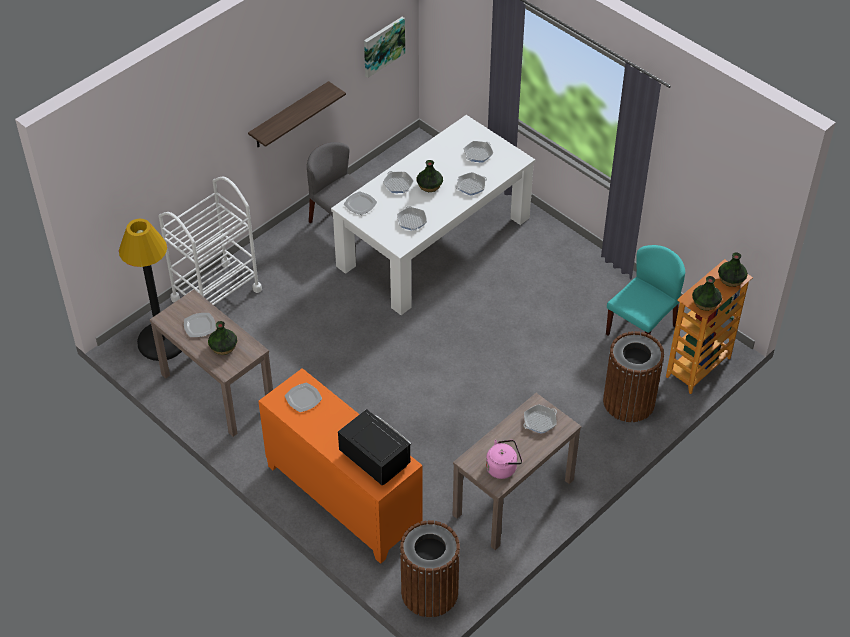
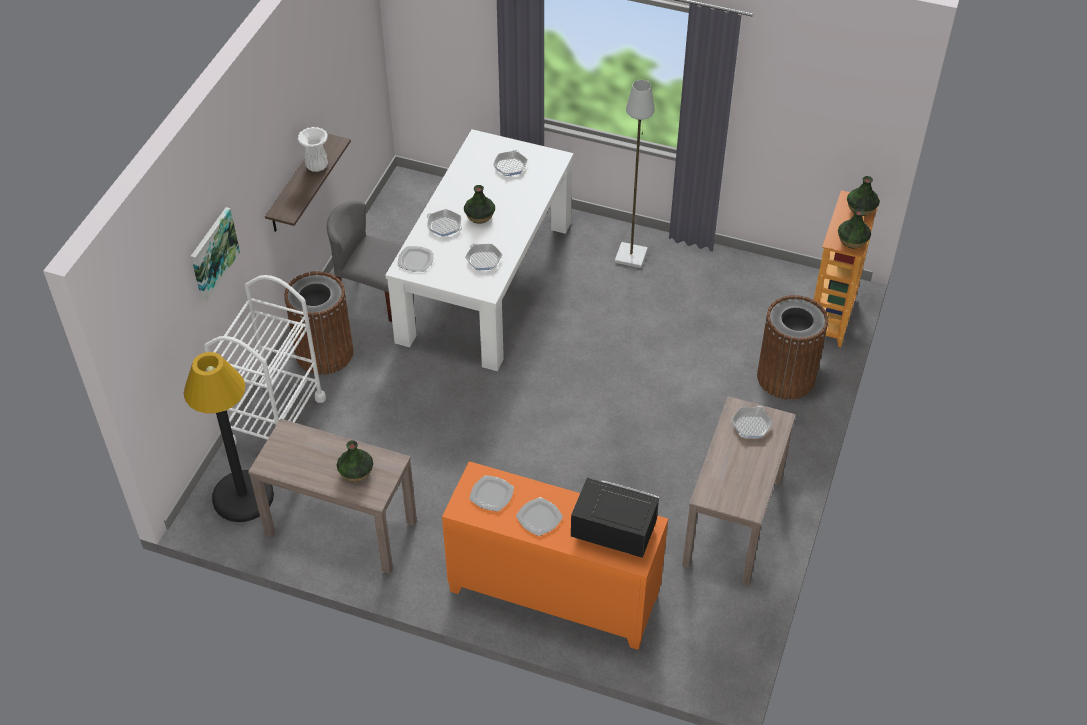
camera: 25 degrees left, 0 degrees up
plate [184,313,216,337] -> plate moved to [516,497,563,536]
picture [364,17,405,78] -> picture moved to [191,207,240,302]
brown trash can [400,520,460,617] -> brown trash can moved to [284,271,353,375]
frying pan [456,172,487,196] -> none
pink kettle [486,440,522,479] -> none
turquoise chair [606,245,685,335] -> none
none -> white vase [298,127,328,172]
none -> grey floor lamp [615,80,655,268]

